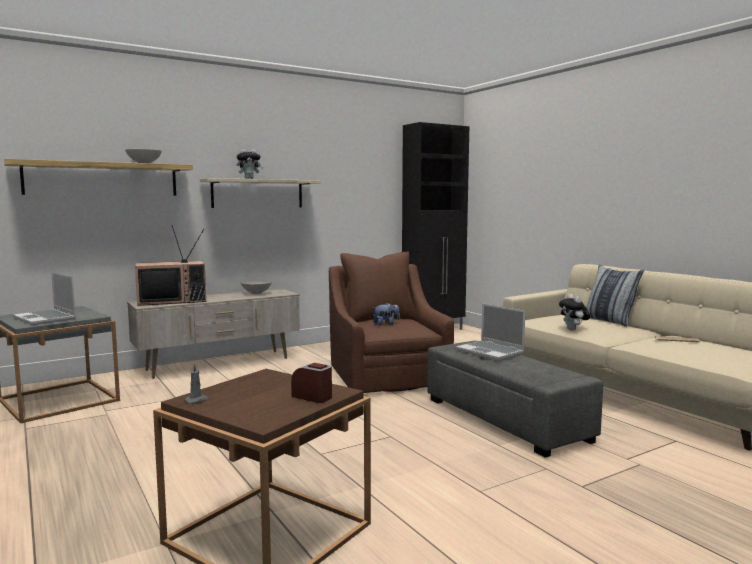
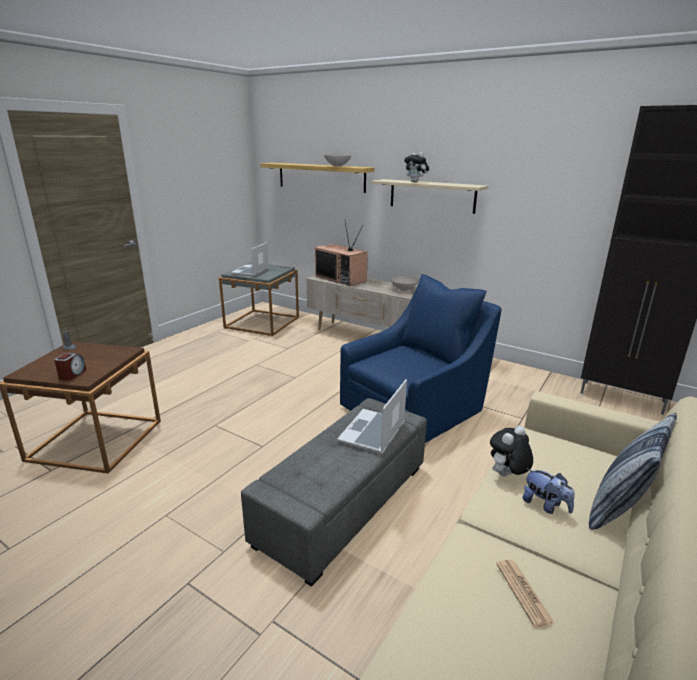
camera: 65 degrees right, 15 degrees up
brown armchair [328,252,454,393] -> blue armchair [340,274,502,443]
plush toy [373,303,400,326] -> plush toy moved to [523,468,574,514]

